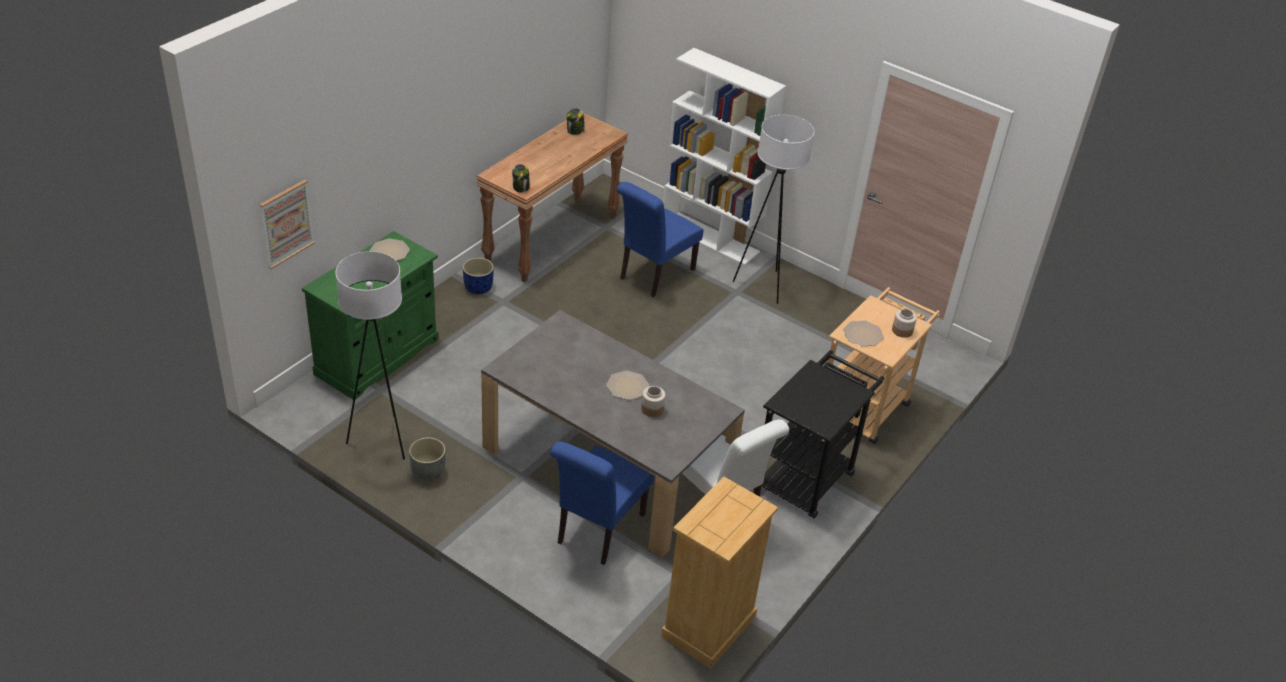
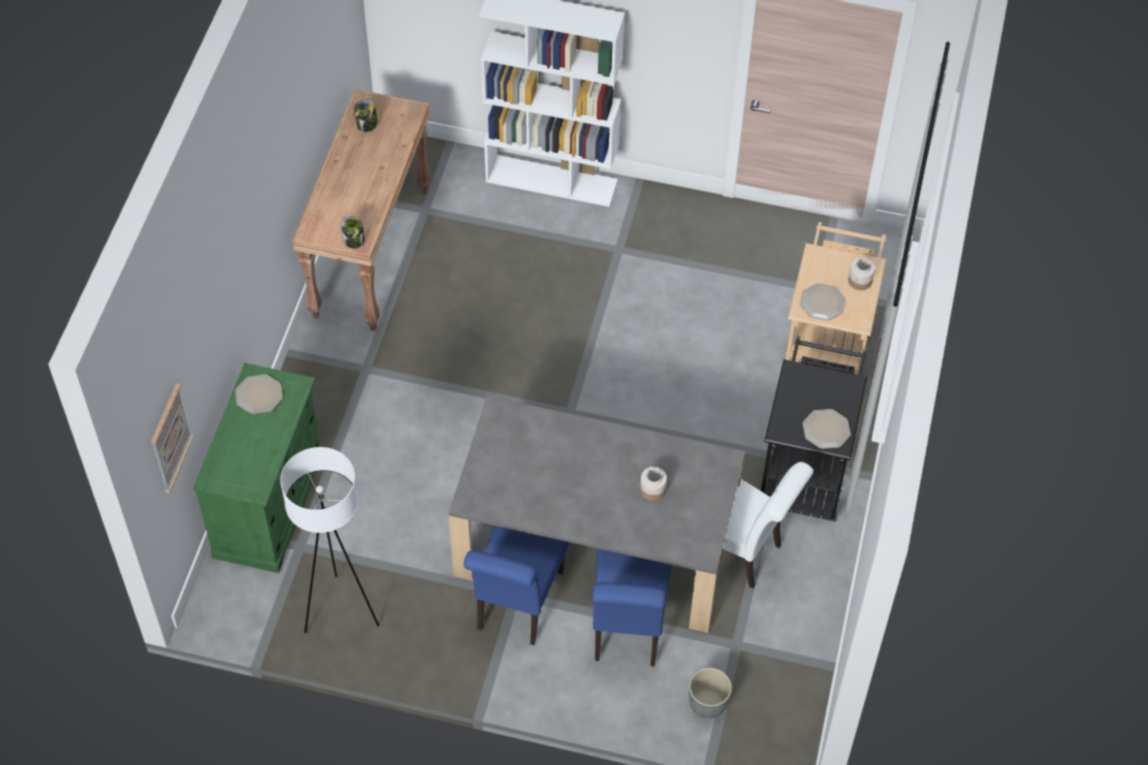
camera: 20 degrees left, 15 degrees up
grey planter [409,437,446,481] -> grey planter moved to [689,668,732,718]
blue planter [463,258,494,294] -> none
plate [606,370,649,400] -> plate moved to [802,409,851,449]
blue chair [617,182,703,297] -> blue chair moved to [464,526,569,645]
beige dresser [661,477,778,669] -> none
white floor lamp [733,115,814,304] -> none

